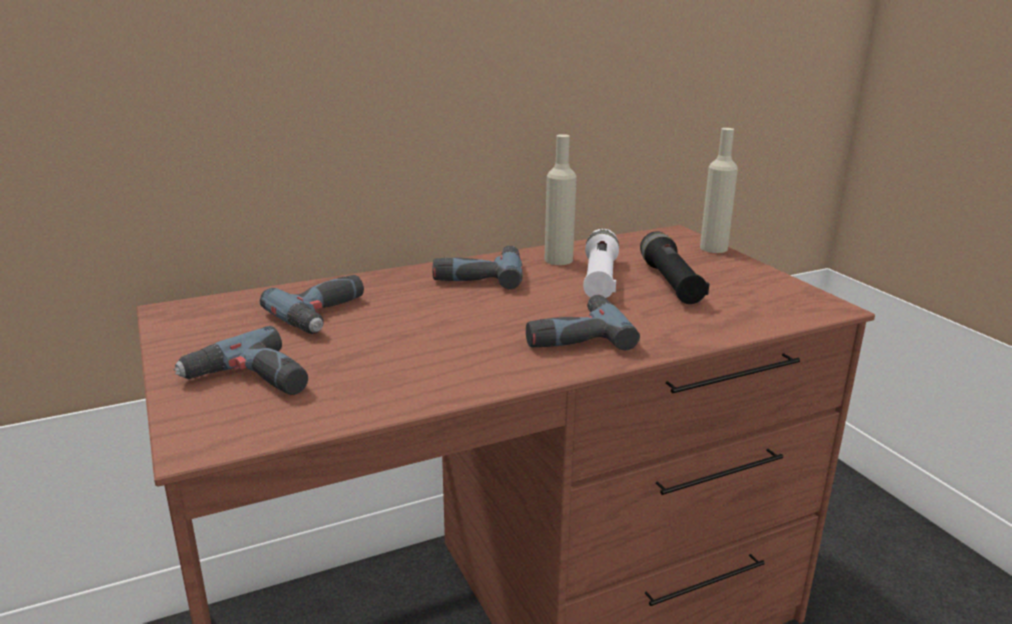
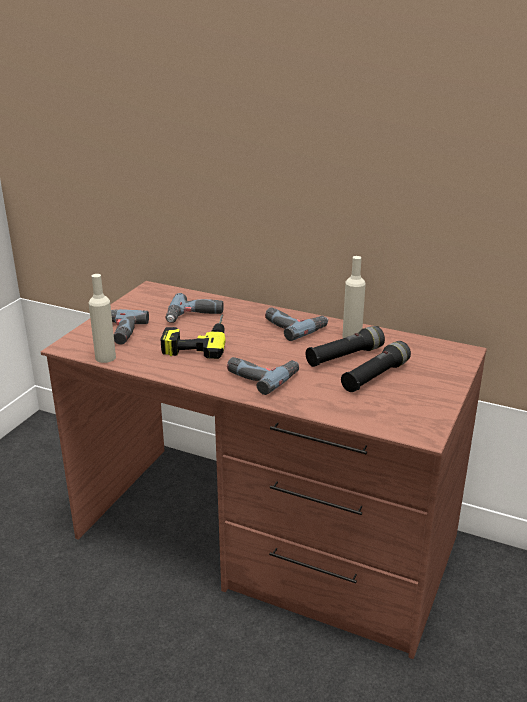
camera: 50 degrees right, 5 degrees up
white flashlight [583,229,619,298] -> black flashlight [306,326,385,367]
beige bottle [700,128,738,253] -> beige bottle moved to [89,274,116,363]
none -> power drill [161,314,226,359]

